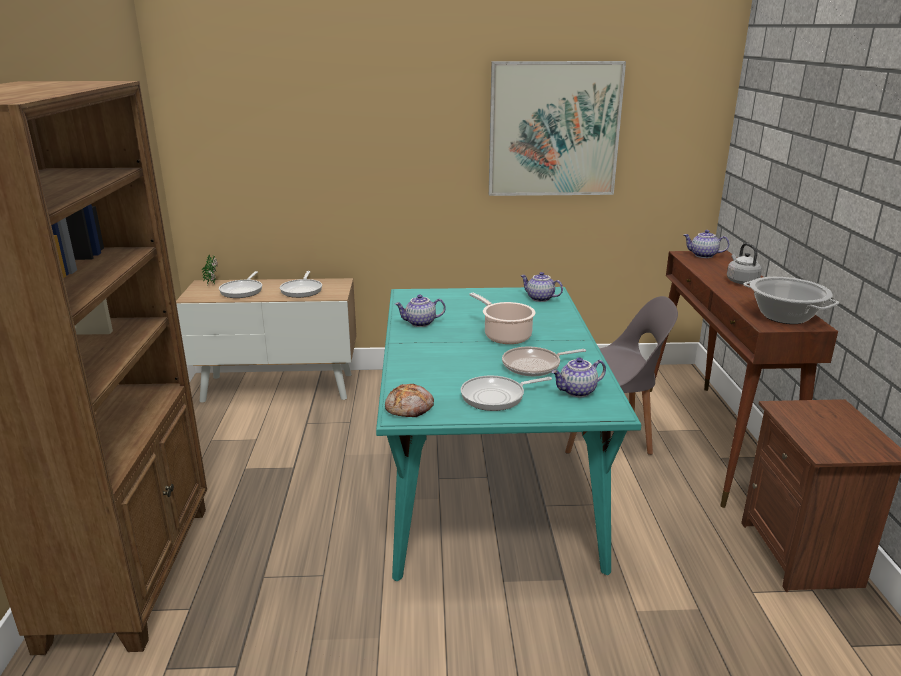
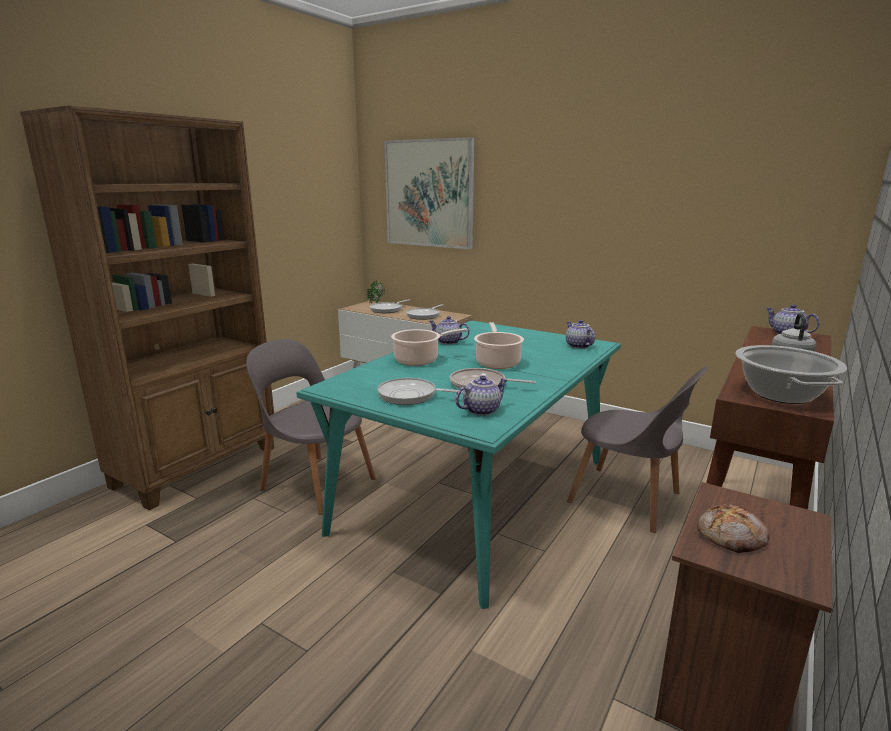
camera: 35 degrees right, 5 degrees down
bread [385,384,434,417] -> bread moved to [697,504,770,553]
picture [489,61,626,196] -> picture moved to [384,137,474,249]
teapot [551,358,606,397] -> teapot turned 135 degrees clockwise [455,375,508,416]
none -> grey chair [246,339,376,515]
none -> cooking pot [391,328,468,366]

